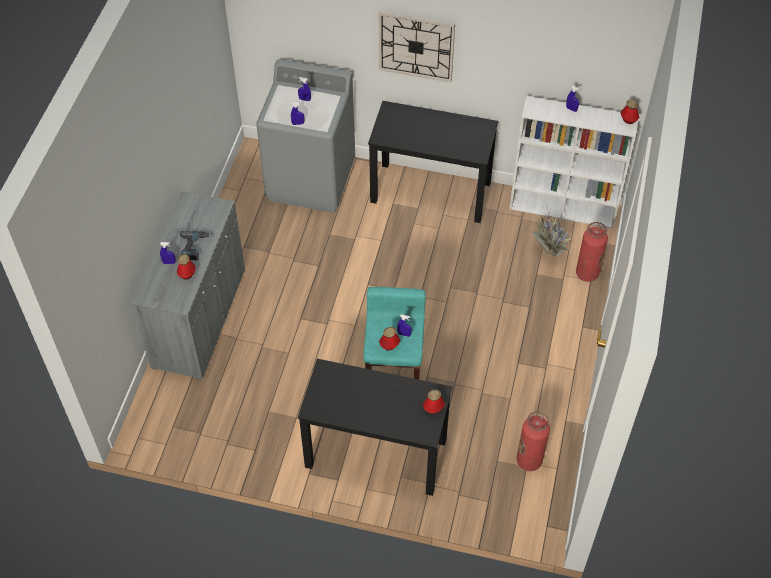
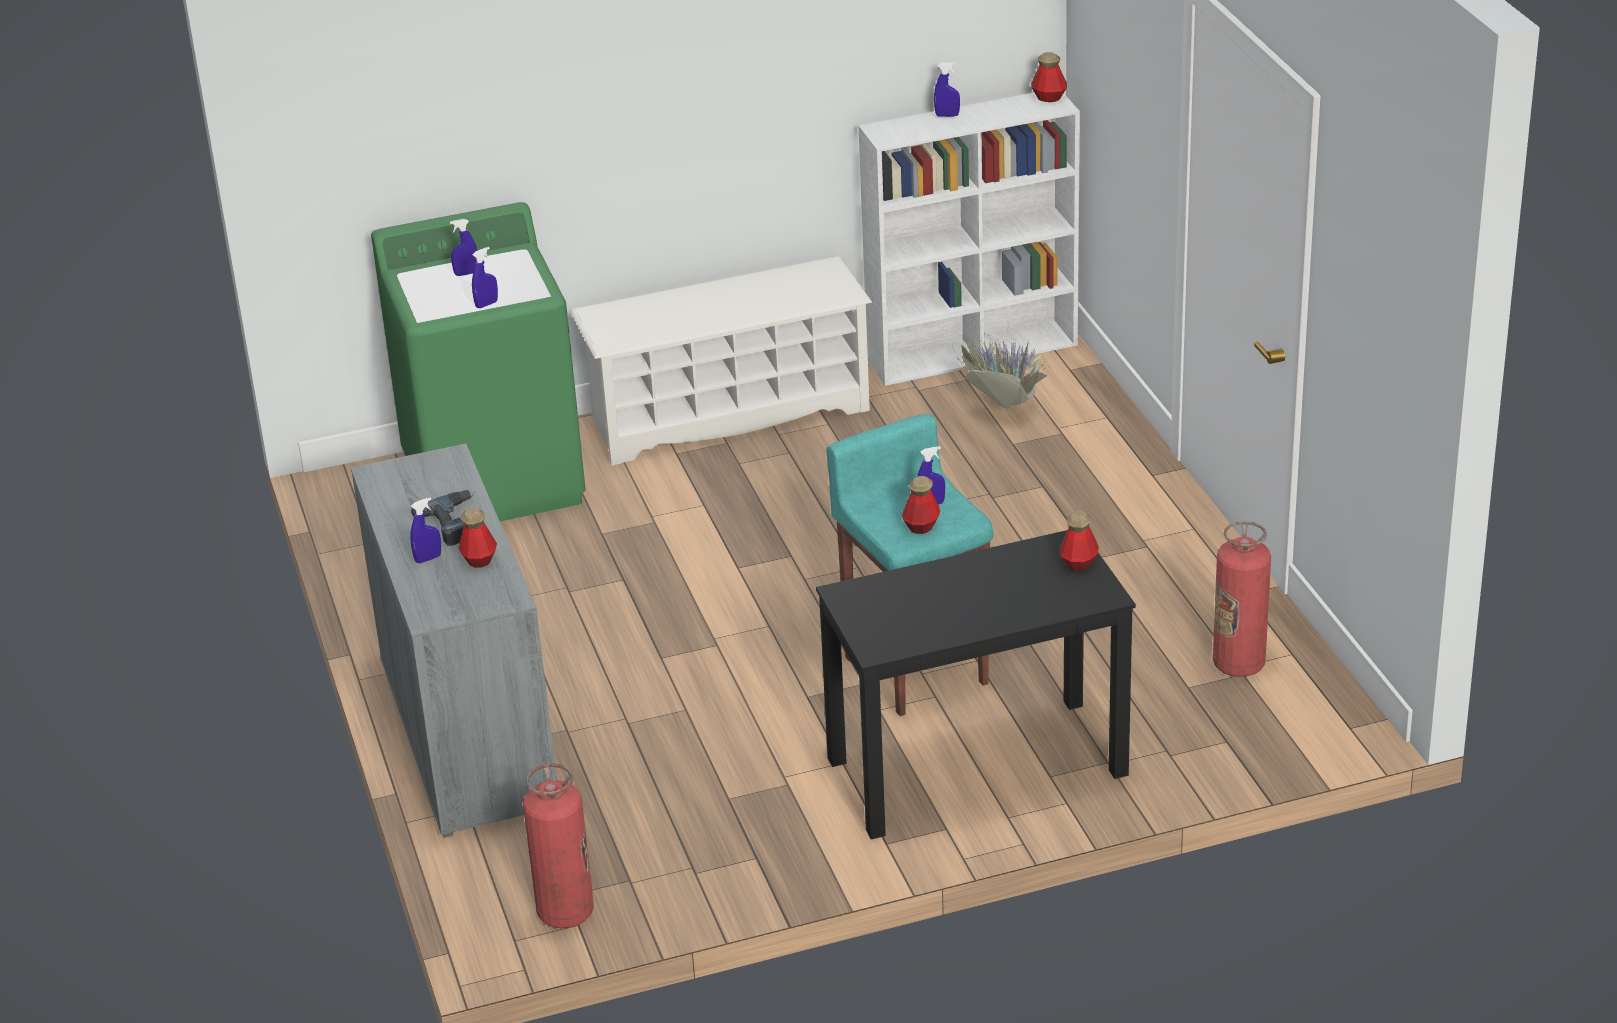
camera: 30 degrees left, 20 degrees down
grey washing machine [256,59,355,213] -> green washing machine [371,202,585,522]
black desk [368,101,498,223] -> white shoe rack [571,256,872,465]
wall clock [379,11,455,82] -> none
fire extinguisher [576,222,608,282] -> fire extinguisher moved to [523,763,594,928]

